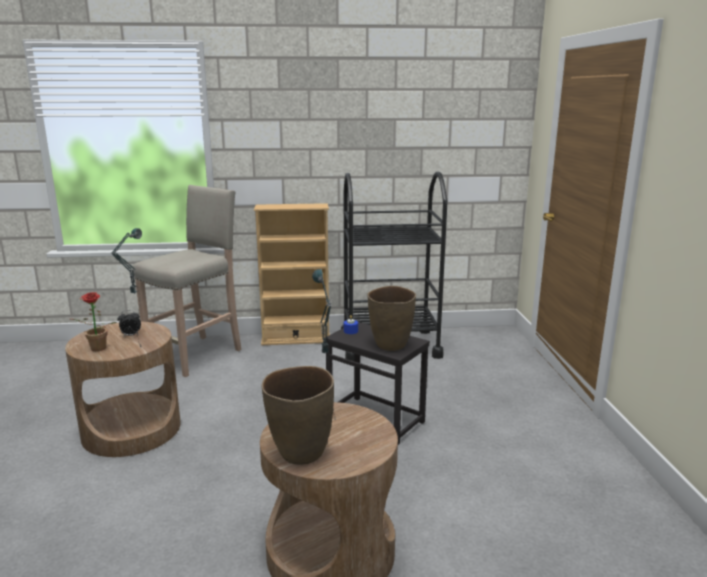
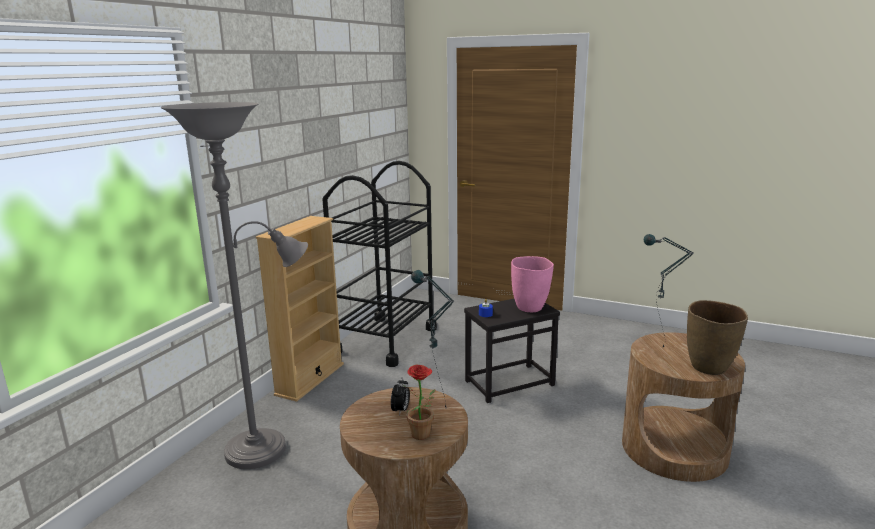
camera: 60 degrees left, 0 degrees up
beige stool [132,185,242,377] -> grey floor lamp [161,102,308,469]
brown vase [367,286,416,351] -> pink vase [511,256,554,312]

